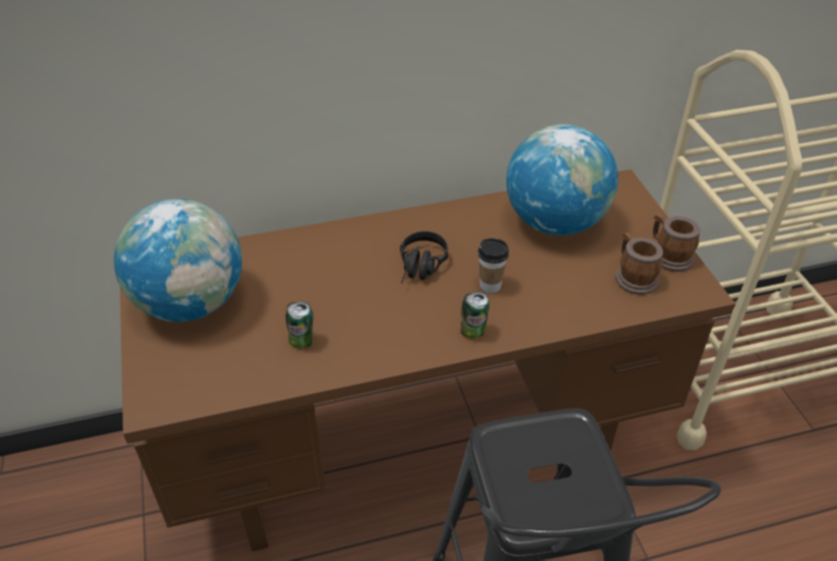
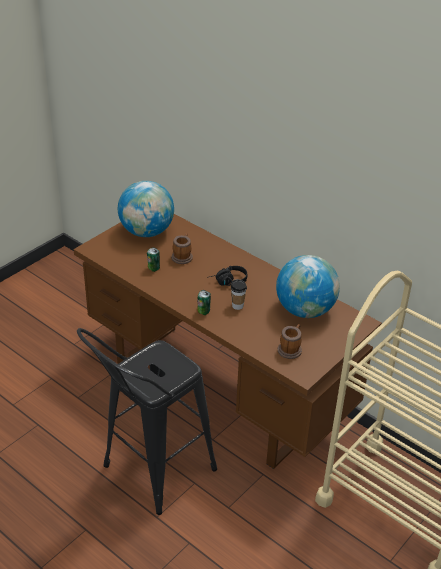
camera: 55 degrees right, 5 degrees down
mug [653,214,700,272] -> mug moved to [171,233,193,264]

